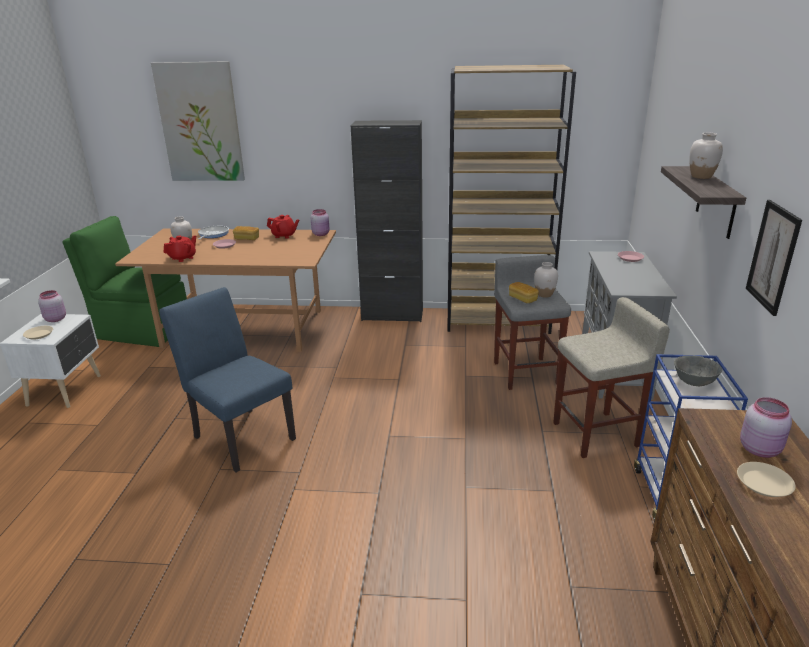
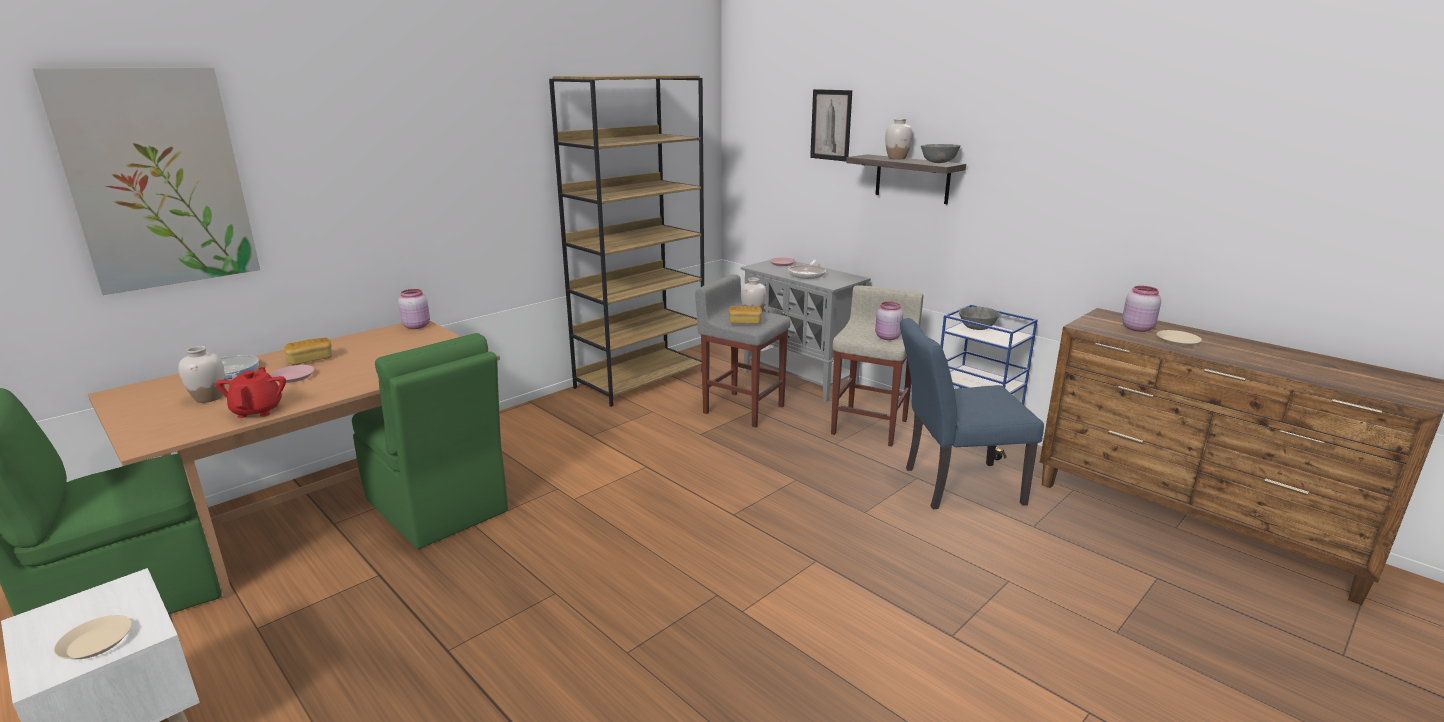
camera: 50 degrees left, 5 degrees down
pink jar [38,290,66,322] -> pink jar moved to [875,302,903,340]
blue chair [159,287,296,472] -> blue chair moved to [900,318,1044,509]
red teapot [267,215,299,239] -> none
black cabinet [351,120,423,322] -> none
picture [746,200,802,316] -> picture moved to [810,89,852,161]
none -> green chair [352,333,508,549]
none -> frying pan [788,260,826,279]
none -> grey bowl [921,144,961,163]

